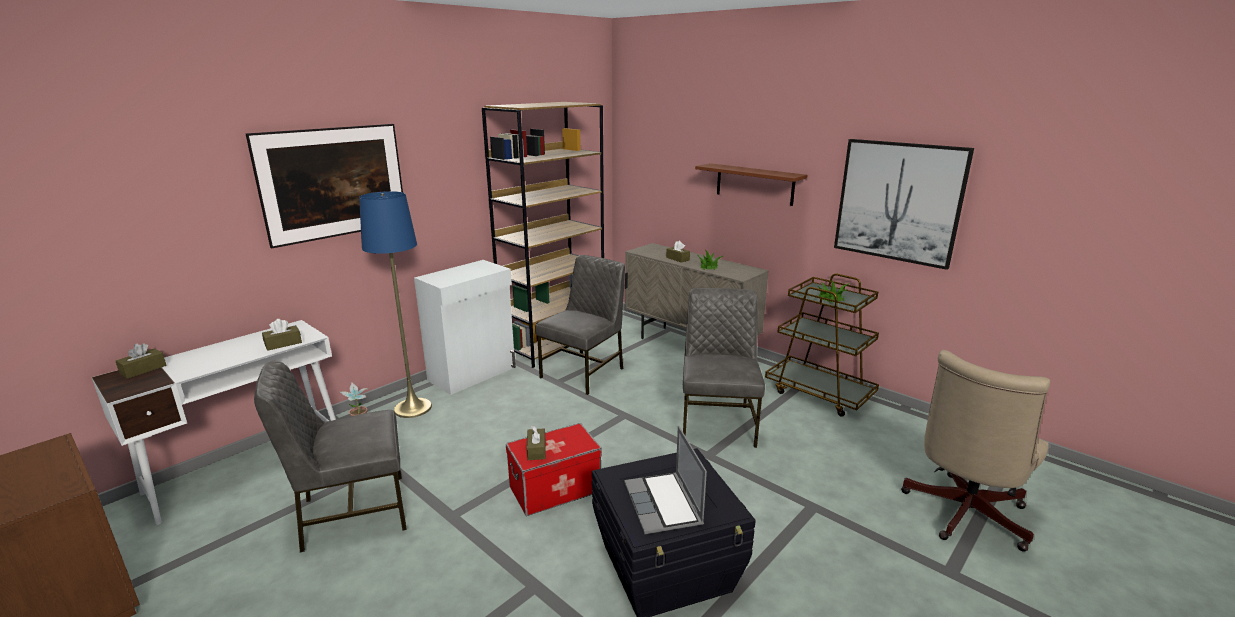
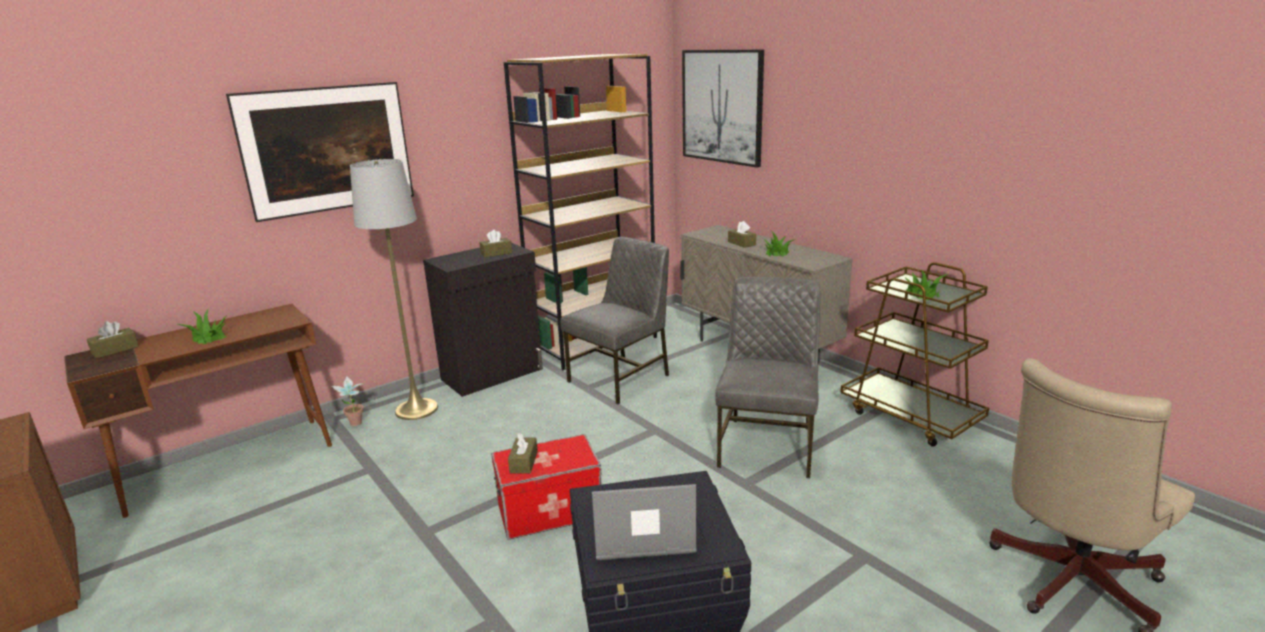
camera: 10 degrees right, 0 degrees up
white desk [91,320,336,525] -> brown desk [64,304,332,518]
grey chair [254,360,407,552] -> none
brown tissue box [262,319,302,351] -> brown tissue box moved to [479,229,512,257]
blue floor lamp [359,191,432,418] -> grey floor lamp [350,159,438,420]
white cabinet [414,260,516,395] -> black cabinet [423,243,543,397]
laptop [624,426,707,534] -> laptop turned 90 degrees clockwise [592,484,697,560]
brown shelf [695,163,808,206] -> none
picture [834,139,974,270] -> picture moved to [682,50,764,168]
none -> potted plant [178,309,226,344]

